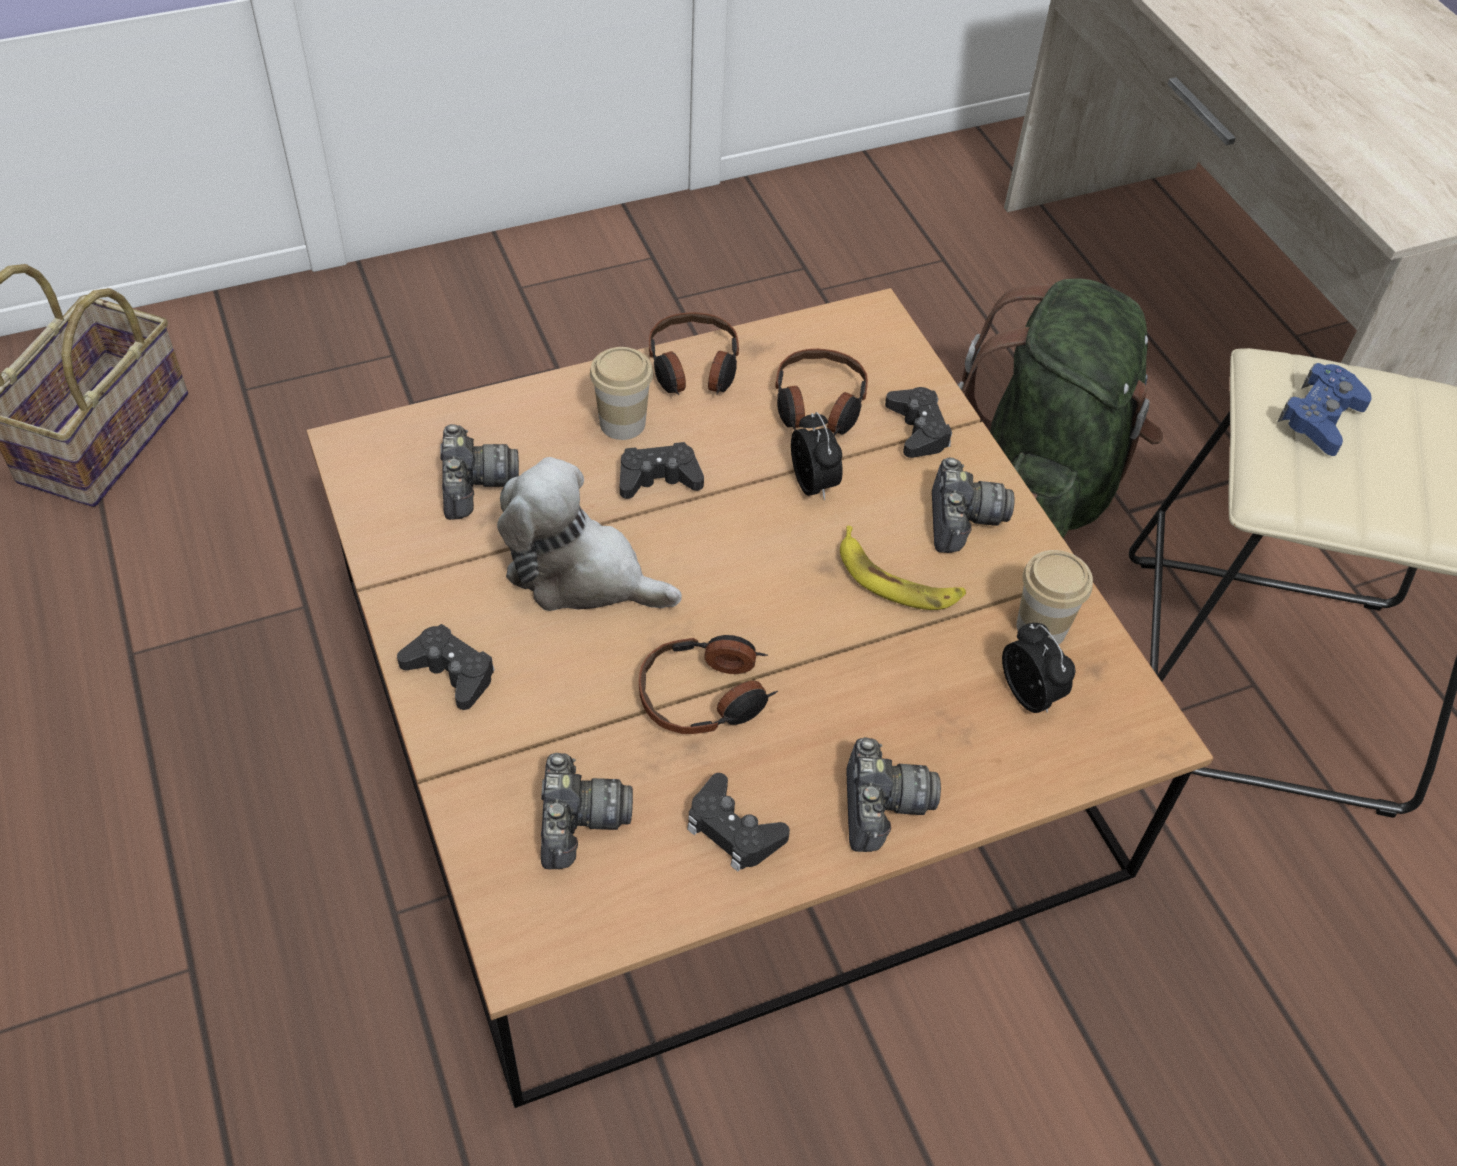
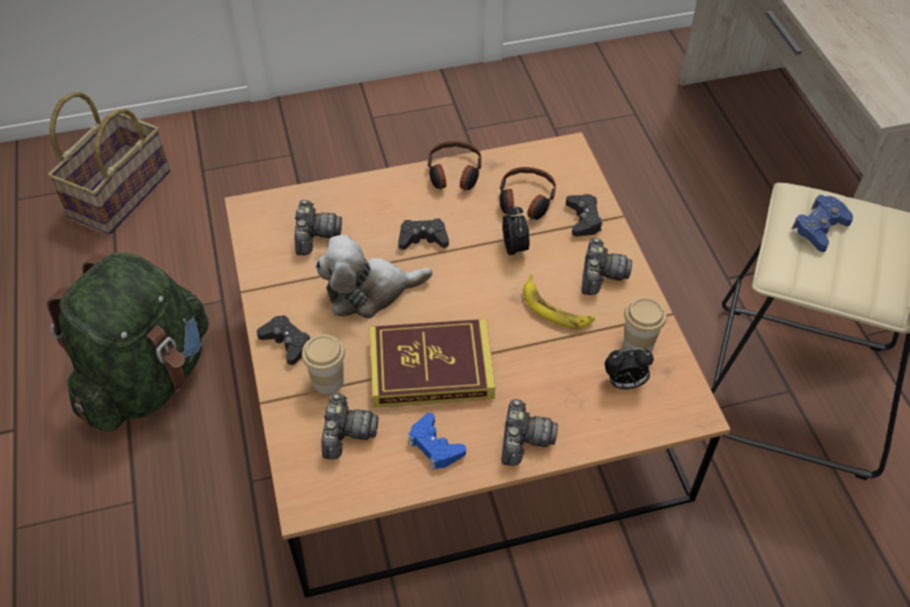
camera: 10 degrees right, 0 degrees up
plush toy [497,457,682,611] -> plush toy turned 45 degrees counterclockwise [316,235,432,318]
cup [590,347,653,440] -> cup moved to [302,334,345,394]
headphones [639,635,778,734] -> book [370,319,495,407]
black game controller [687,773,790,871] -> blue game controller [408,413,466,470]
green backpack [958,278,1163,538] -> green backpack moved to [47,252,209,432]
alarm clock [1002,623,1075,713] -> alarm clock turned 105 degrees clockwise [605,348,654,389]

